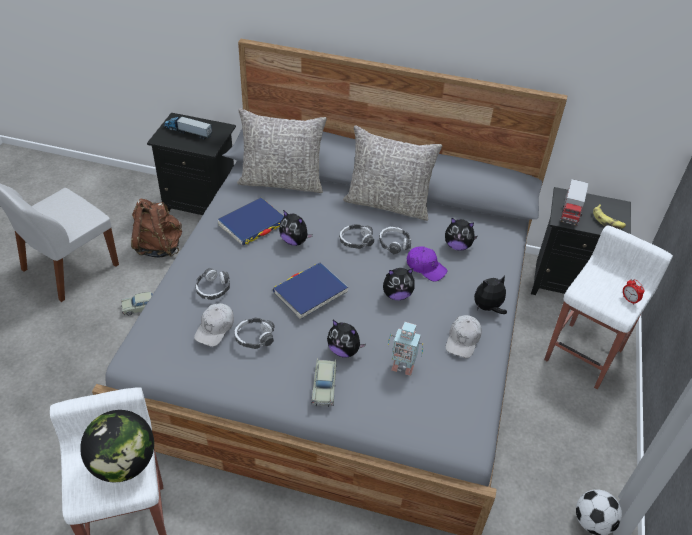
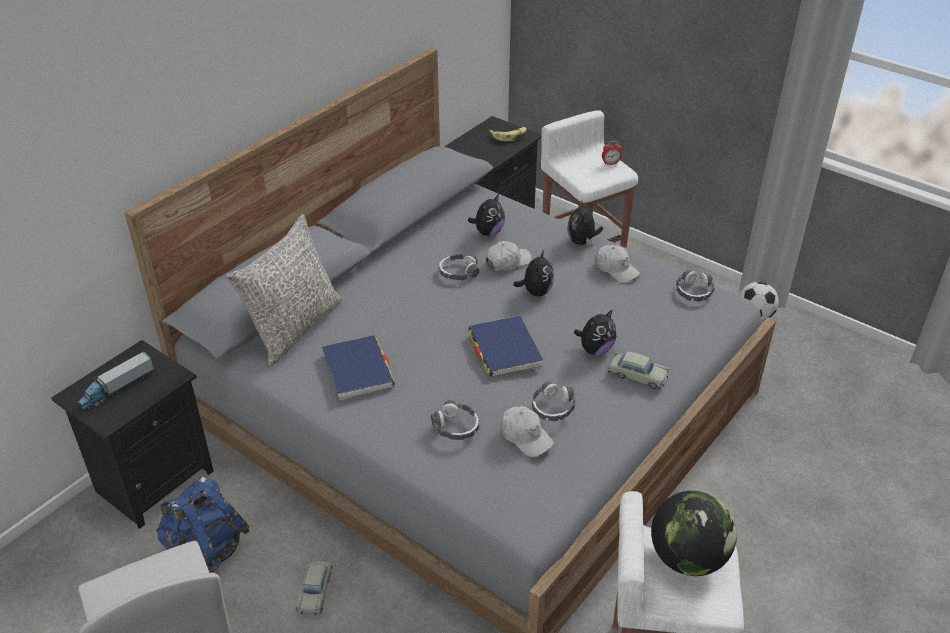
camera: 65 degrees left, 5 degrees down
brown backpack [131,199,182,258] -> blue backpack [156,476,249,573]
plush toy [279,210,313,246] -> none
headphones [339,224,374,249] -> headphones moved to [676,270,715,302]
grey pillow [343,125,442,221] -> none
toy robot [388,322,423,376] -> none
purple cap [407,246,448,281] -> white cap [486,241,532,271]
toy truck [560,179,589,226] -> none

